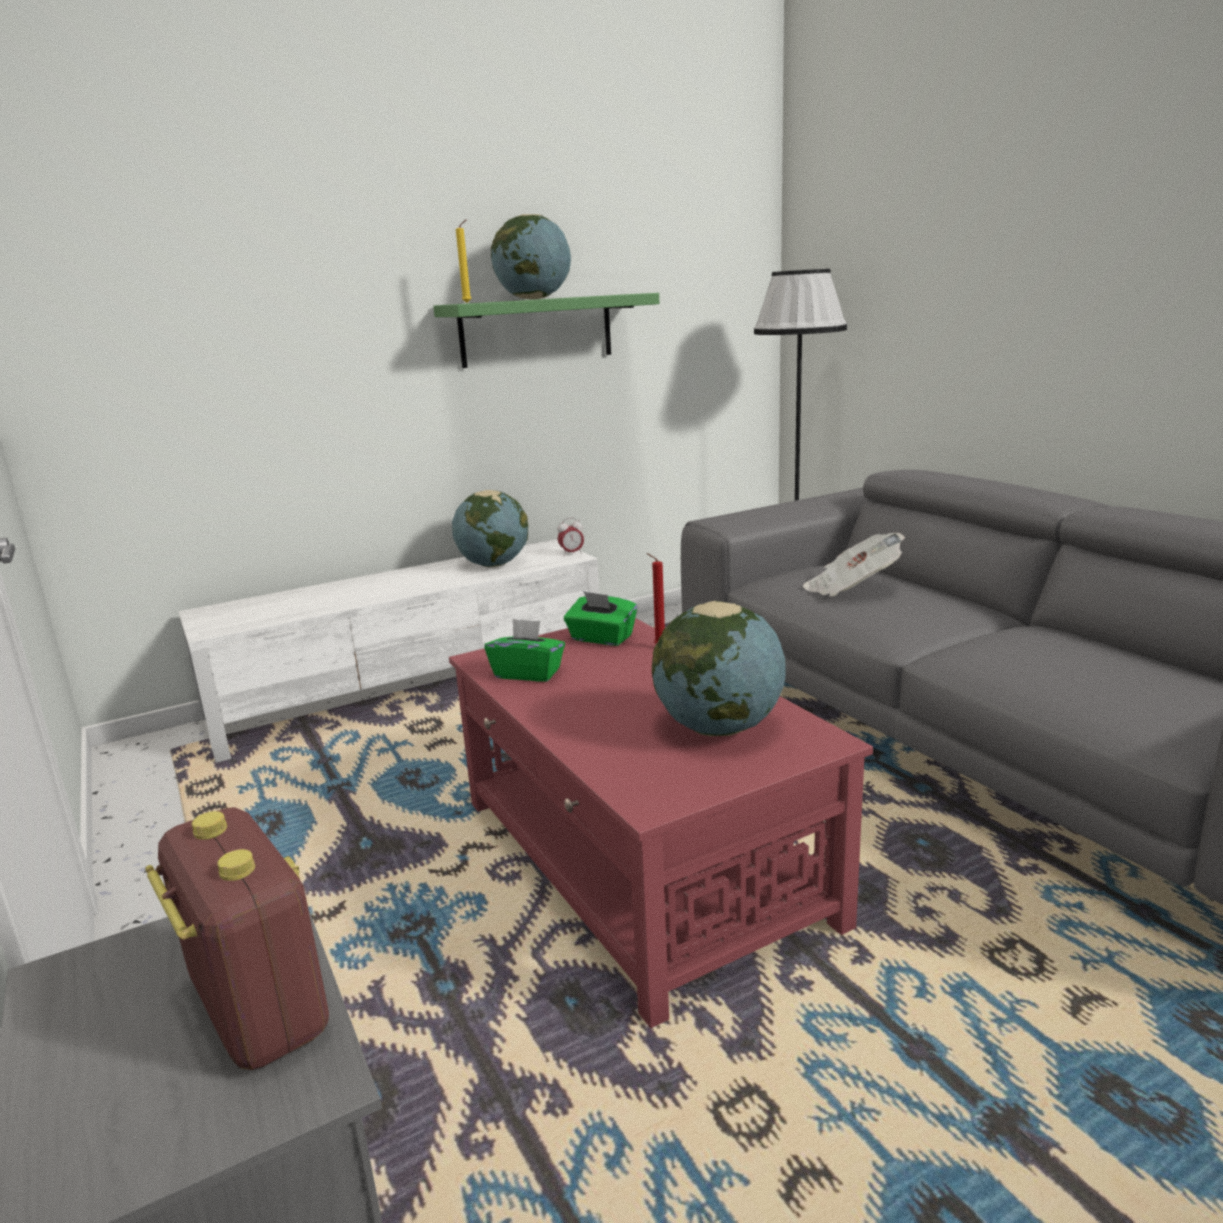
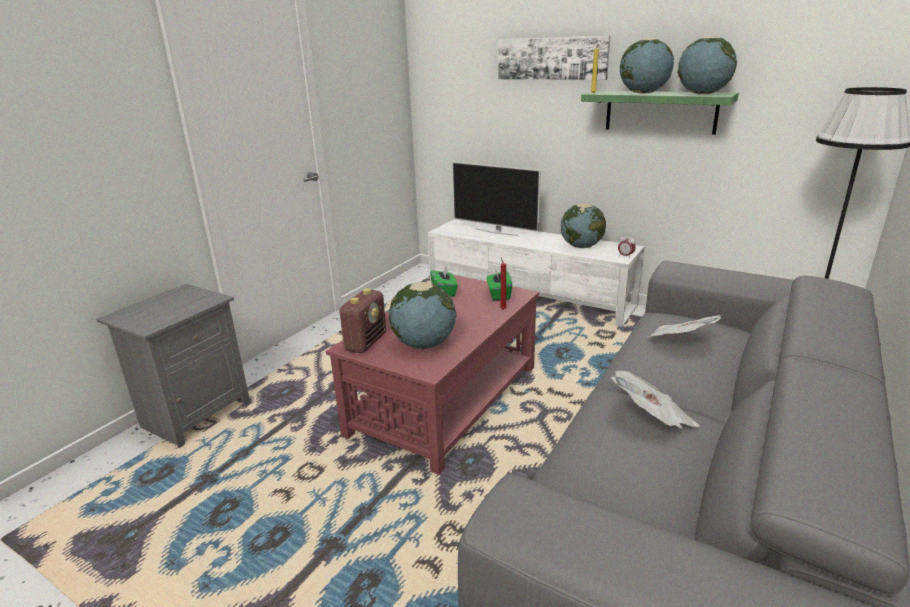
camera: 60 degrees right, 5 degrees up
radio [145,807,329,1070] -> radio moved to [339,288,386,353]
none -> television [452,162,541,236]
none -> picture [498,36,610,80]
none -> newspaper [611,371,700,428]
none -> globe [677,37,737,94]

